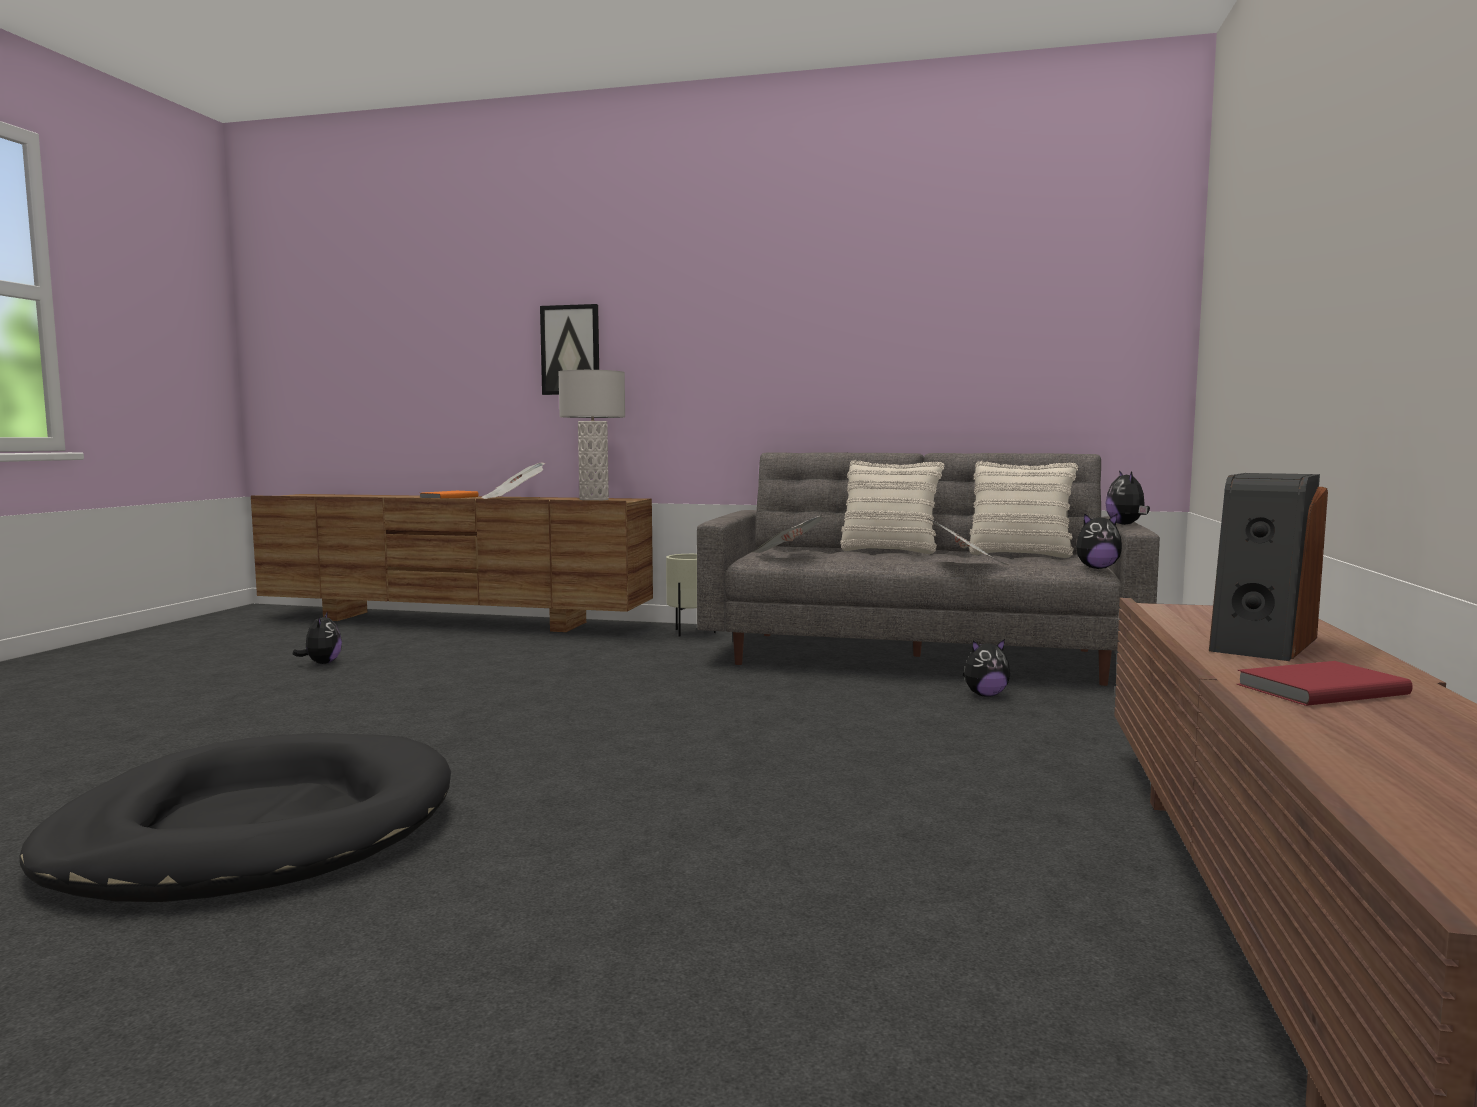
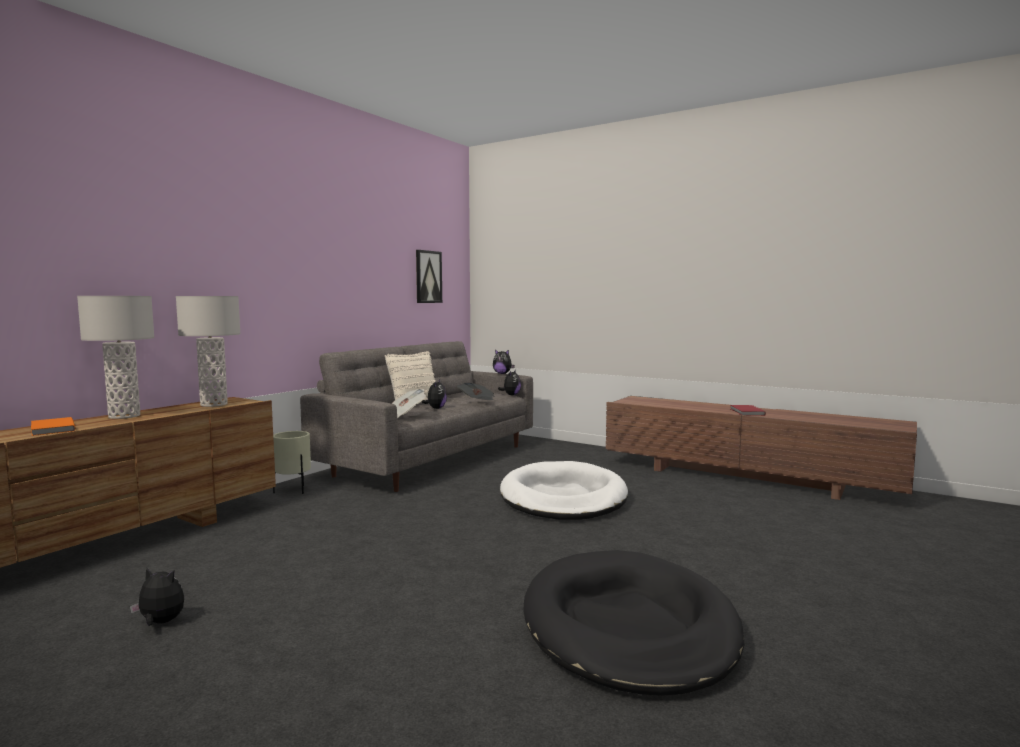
camera: 70 degrees left, 0 degrees up
newspaper [482,463,545,499] -> white table lamp [77,296,154,419]
picture [540,304,599,395] -> picture moved to [416,250,442,303]
plush toy [963,639,1010,697] -> plush toy moved to [421,380,447,409]
beige pillow [969,461,1078,558] -> none
speaker [1209,473,1328,661] -> none
none -> white dog bed [500,461,628,520]

